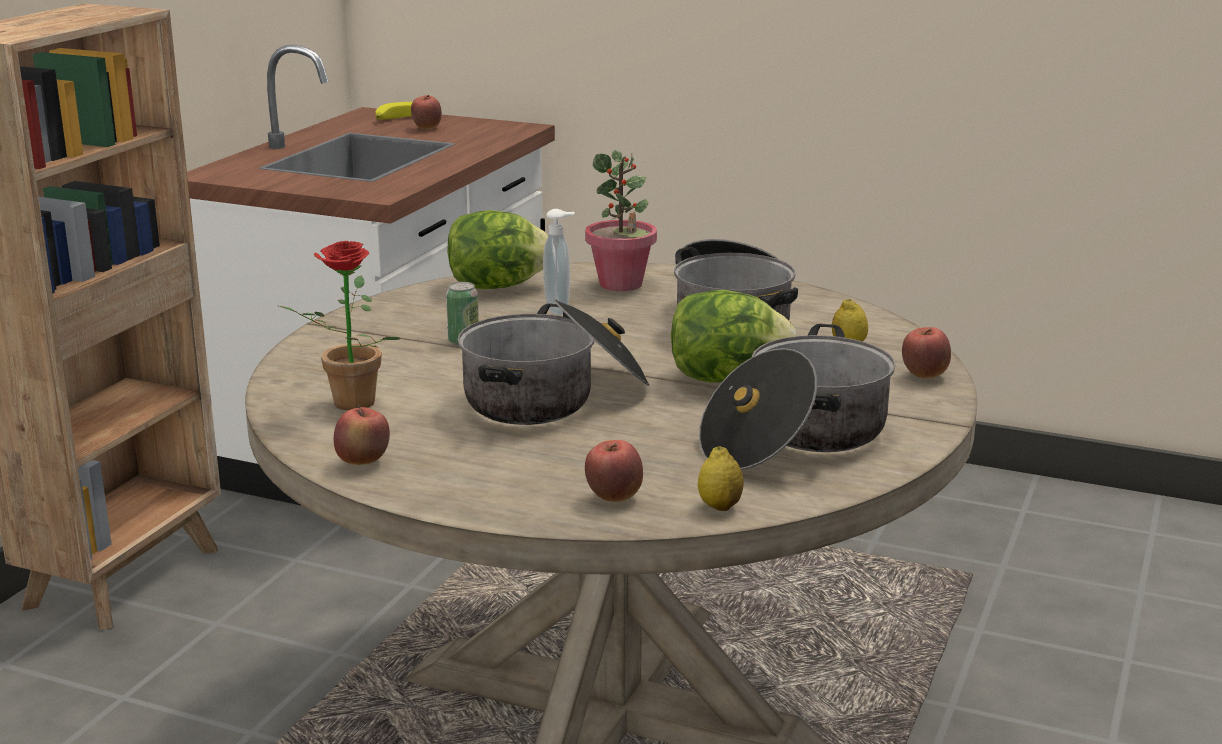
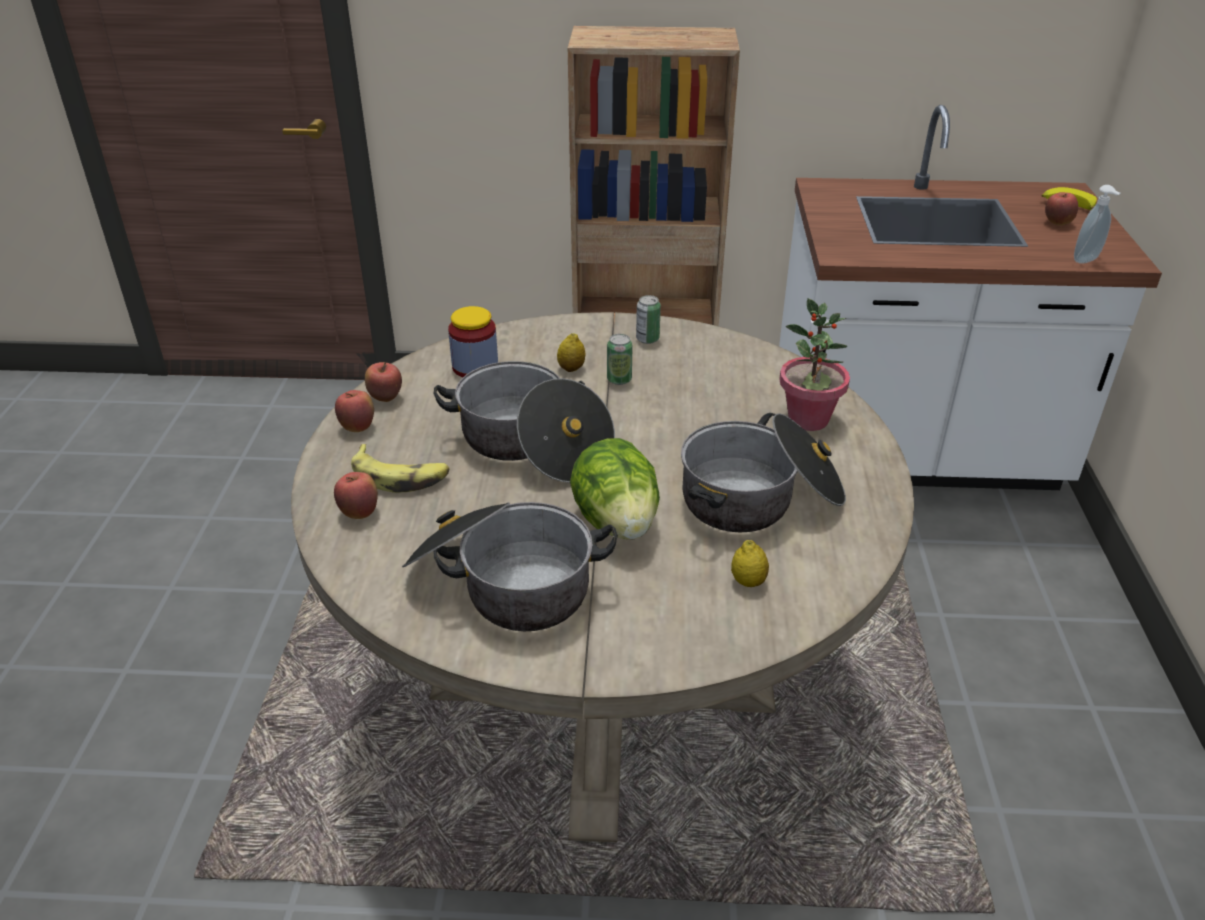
camera: 70 degrees right, 15 degrees up
potted plant [279,241,400,410] -> jar [448,306,498,377]
lettuce [447,210,548,289] -> none
soap dispenser [543,209,575,315] -> soap dispenser moved to [1074,185,1121,264]
lemon [698,446,744,511] -> lemon moved to [557,333,585,372]
apple [902,327,951,379] -> apple moved to [335,390,374,432]
none -> banana [351,444,449,493]
none -> can [636,295,661,344]

